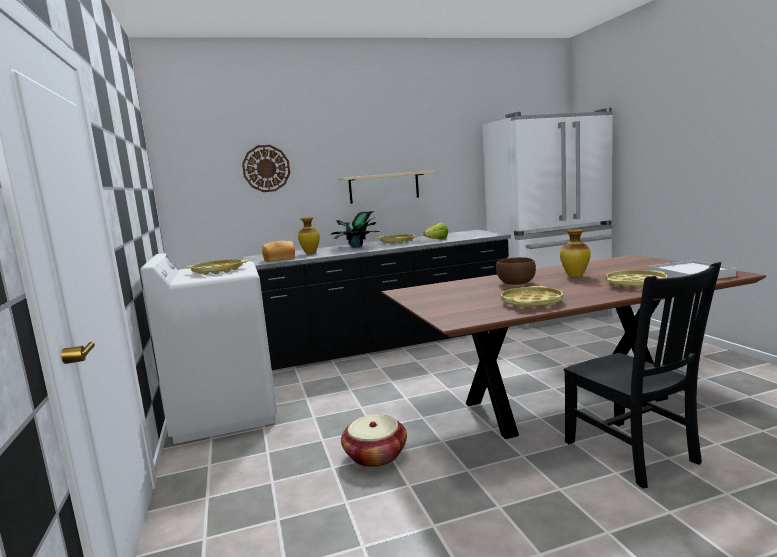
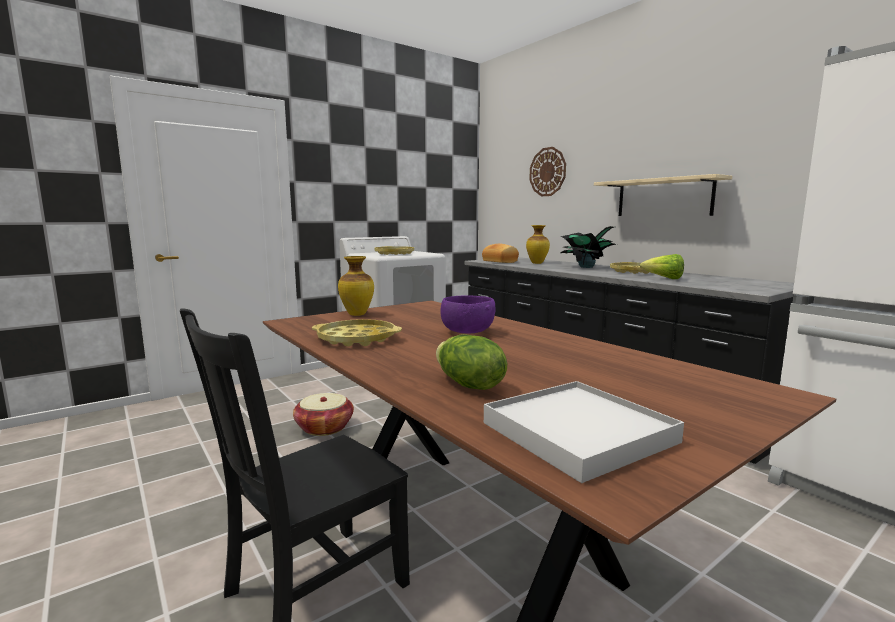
camera: 70 degrees right, 0 degrees up
brown bowl [496,257,536,285] -> purple bowl [440,295,495,333]
vase [560,229,591,277] -> vase moved to [338,256,374,316]
yellow tray [606,270,668,289] -> lettuce [436,334,507,390]

